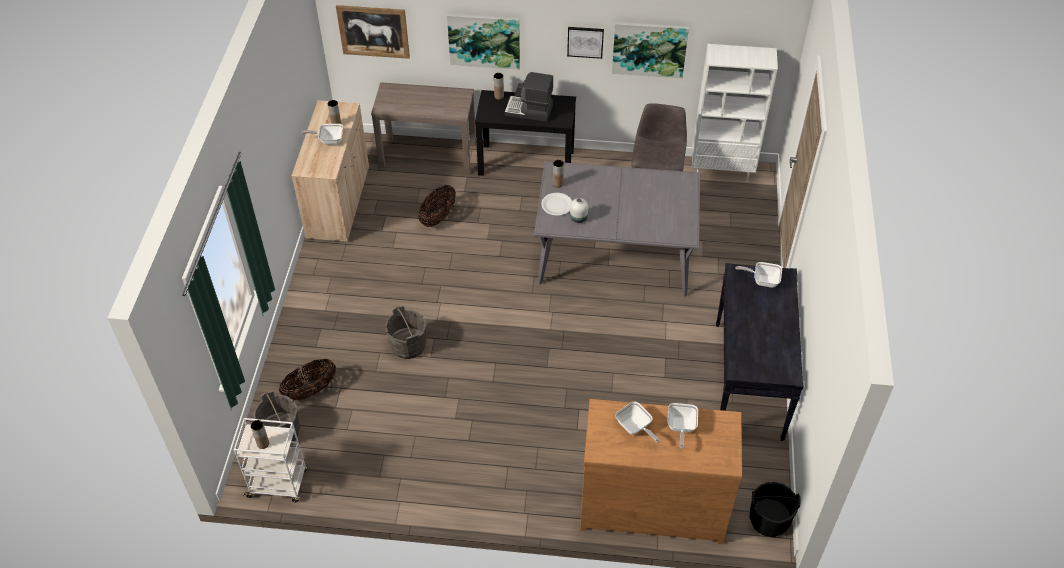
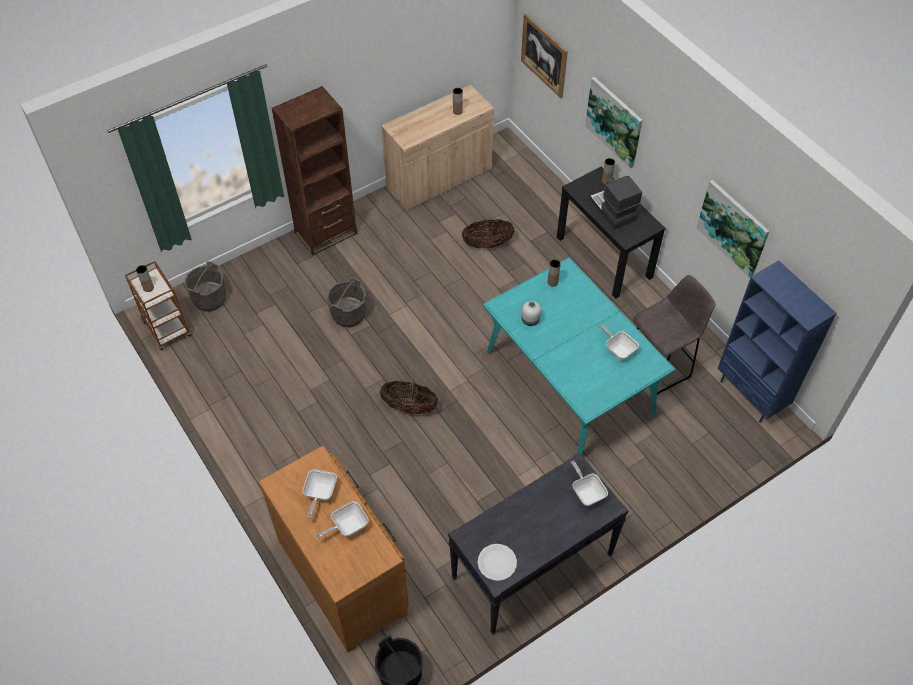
camera: 50 degrees right, 5 degrees up
white cart [234,418,308,502] -> brown cart [125,261,191,350]
basket [279,359,336,401] -> basket moved to [380,381,438,414]
frying pan [302,124,343,145] -> frying pan moved to [598,324,639,360]
brown console table [371,82,476,174] -> none
grey dining table [534,161,700,297] -> turquoise dining table [483,258,676,455]
white plate [541,193,572,216] -> white plate moved to [478,544,517,581]
picture [567,27,604,59] -> none
white bookcase [692,44,778,182] -> blue bookcase [718,260,837,423]
none -> brown bookcase [272,86,357,256]

